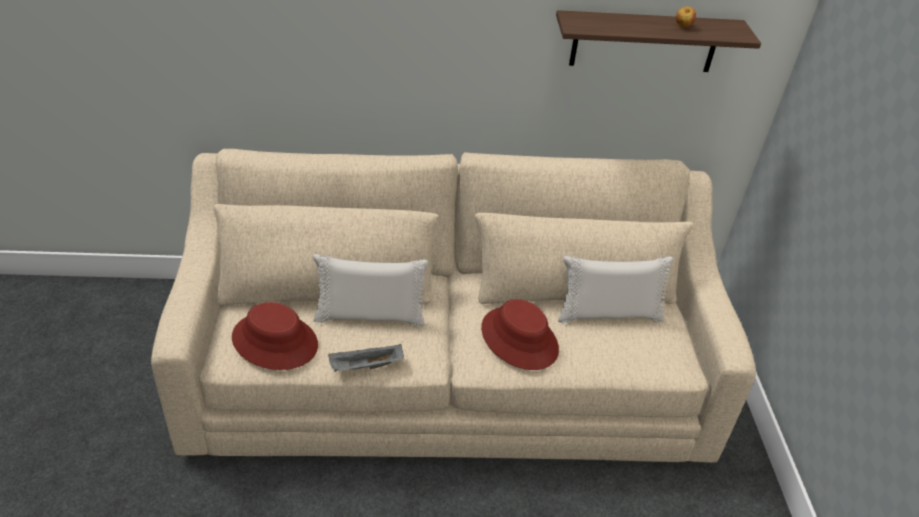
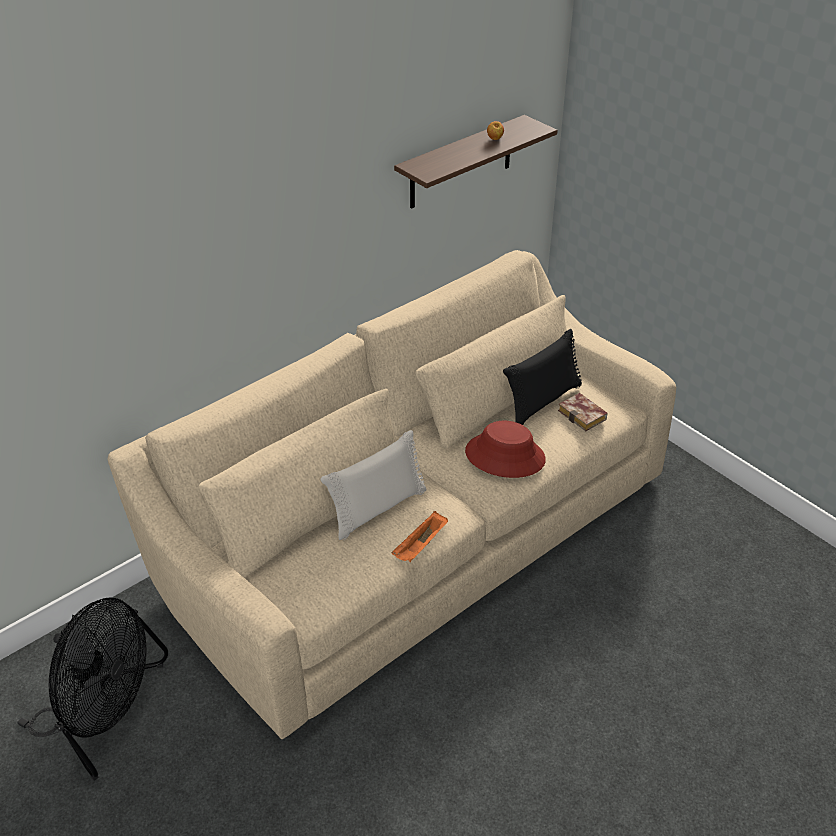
camera: 35 degrees left, 0 degrees up
red hat [232,302,318,370] -> none
grey tray [328,344,404,372] -> orange tray [392,511,448,562]
white pillow [558,256,673,324] -> black pillow [503,329,582,425]
none -> black fan [17,598,168,781]
none -> book [558,393,608,431]

